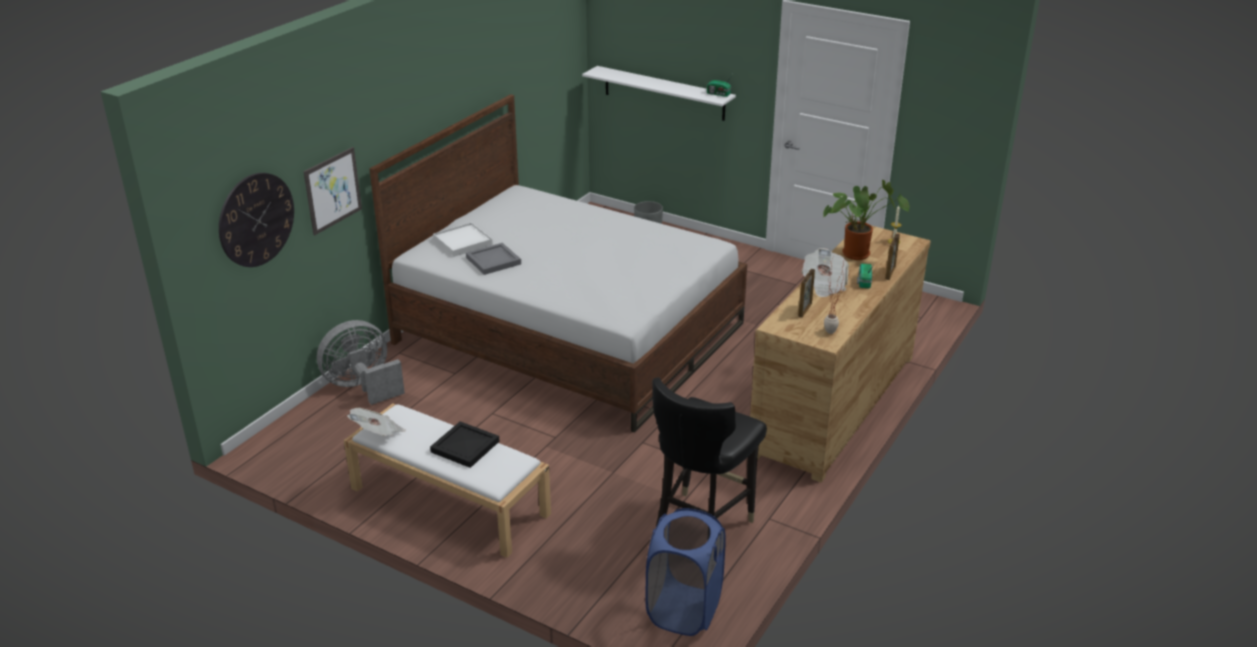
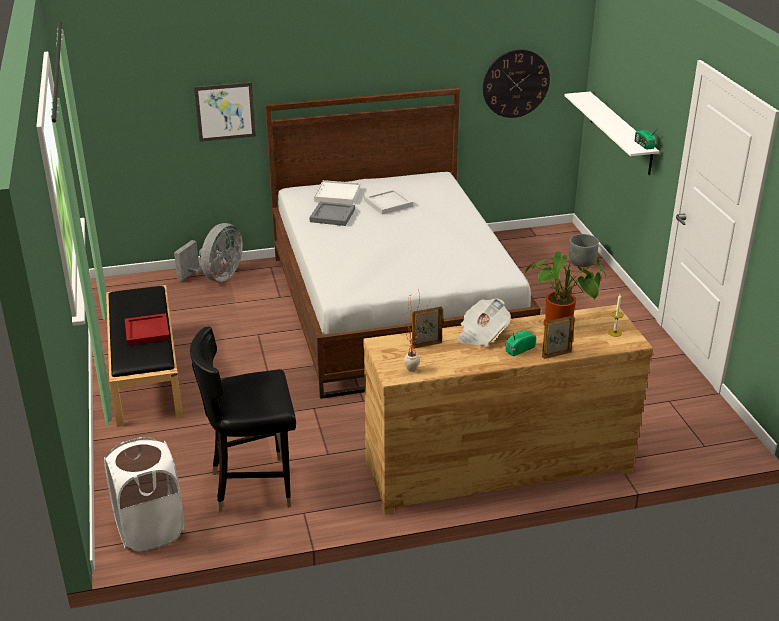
camera: 45 degrees right, 0 degrees up
wall clock [219,173,294,267] -> wall clock moved to [483,49,550,118]
grey fan [317,320,405,405] -> grey fan turned 105 degrees clockwise [174,223,243,282]
white bench [344,403,551,558] -> black bench [106,285,183,427]
newspaper [347,408,406,436] -> none
black tray [430,421,500,468] -> red tray [125,313,170,345]
blue laundry basket [646,508,726,636] -> white laundry basket [104,437,184,552]
none -> white tray [364,188,413,215]

